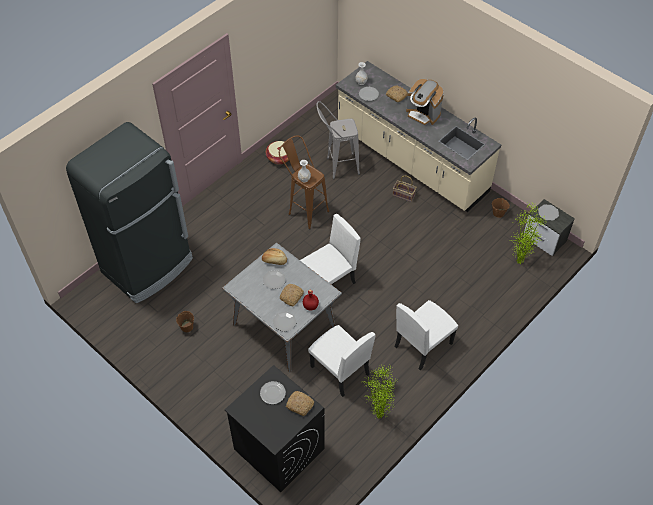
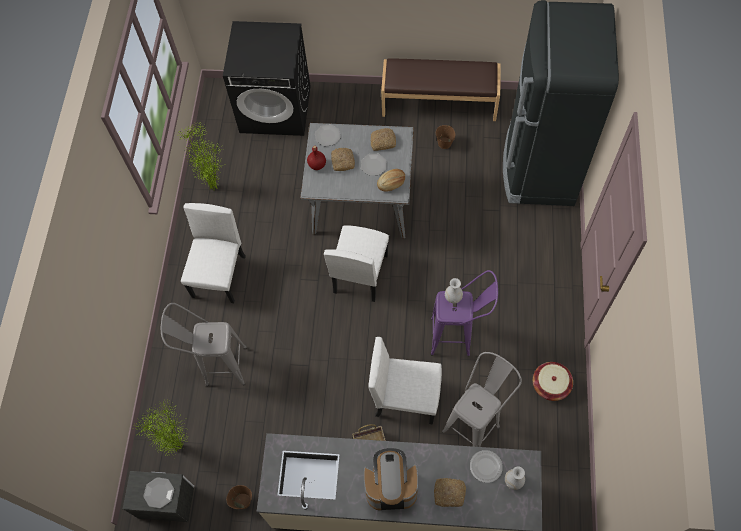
camera: 145 degrees right, 10 degrees up
plate [260,381,286,404] -> none
brown stool [279,136,329,229] -> purple stool [431,270,498,357]
bread [286,391,314,416] -> bread moved to [370,128,396,151]
white chair [308,325,375,397] -> white chair moved to [368,337,442,424]
none -> grey stool [161,303,247,386]
none -> brown bench [381,58,501,121]

